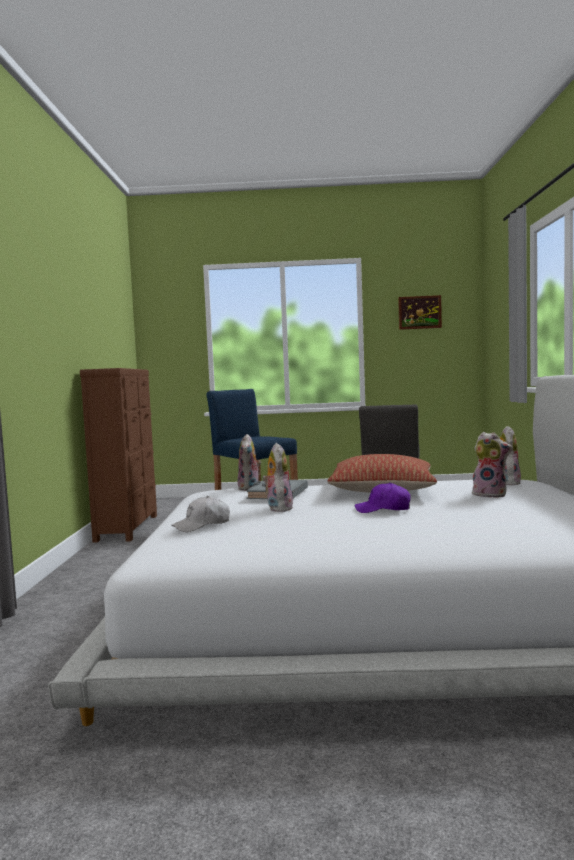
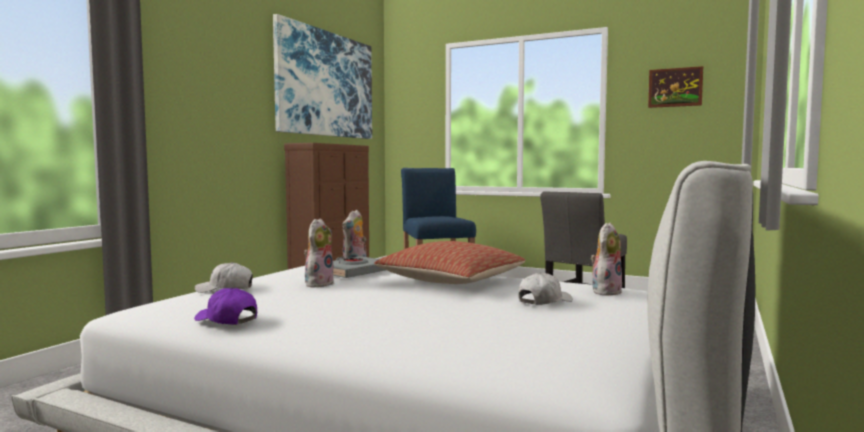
camera: 25 degrees right, 0 degrees up
purple cap [354,483,411,513] -> purple cap moved to [194,287,257,325]
plush toy [472,432,512,498] -> white cap [518,273,573,305]
none -> picture [273,14,372,139]

